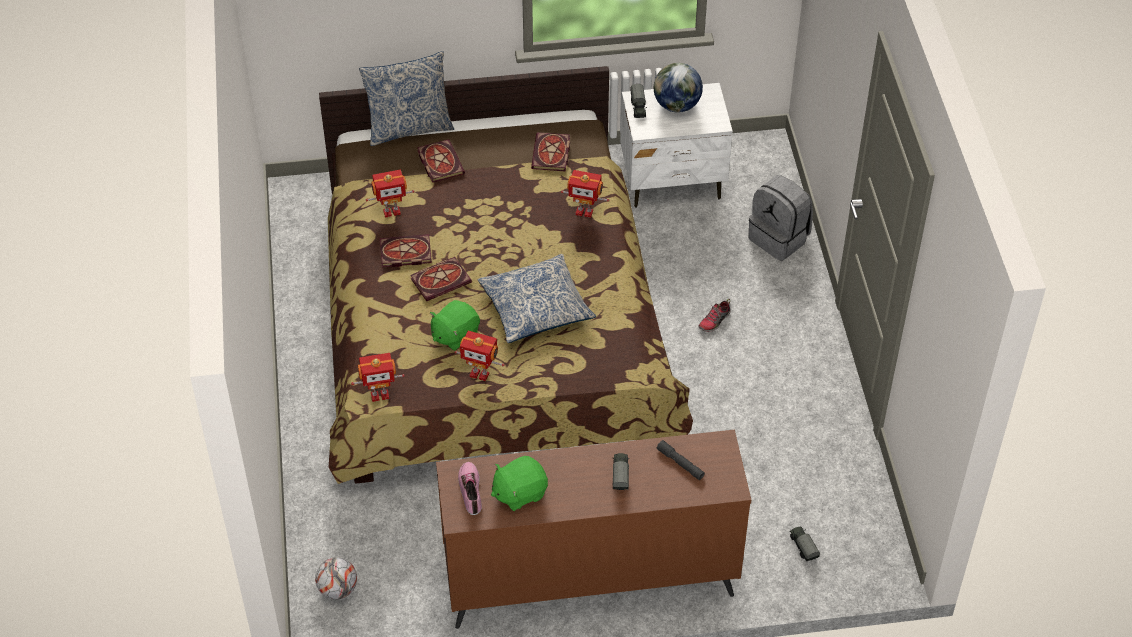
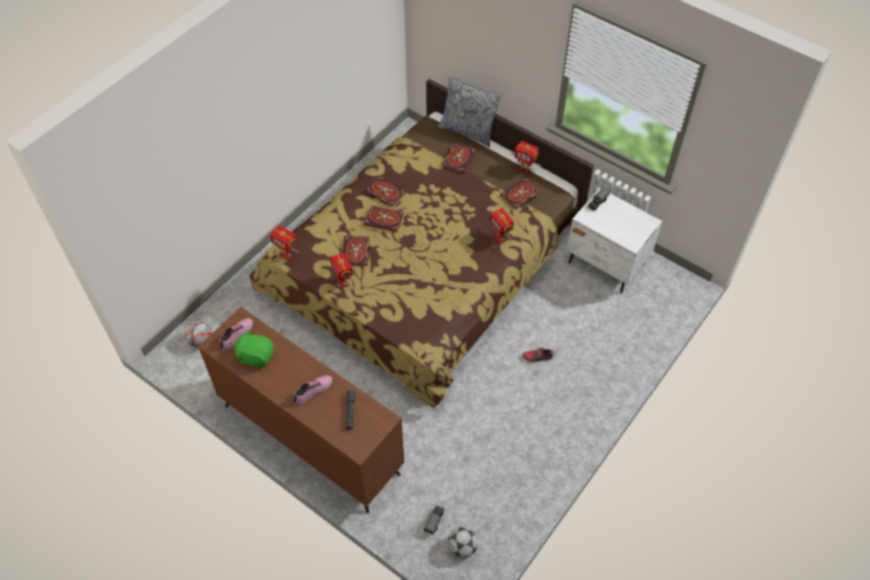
camera: 45 degrees right, 5 degrees up
toy robot [366,170,414,218] -> toy robot moved to [511,141,541,175]
green plush toy [430,300,480,351] -> book [343,236,370,266]
pillow [478,254,596,343] -> none
toy truck [613,453,629,491] -> shoe [293,375,332,405]
globe [654,63,703,113] -> none
grey backpack [748,175,813,261] -> none
none -> football [448,526,478,558]

